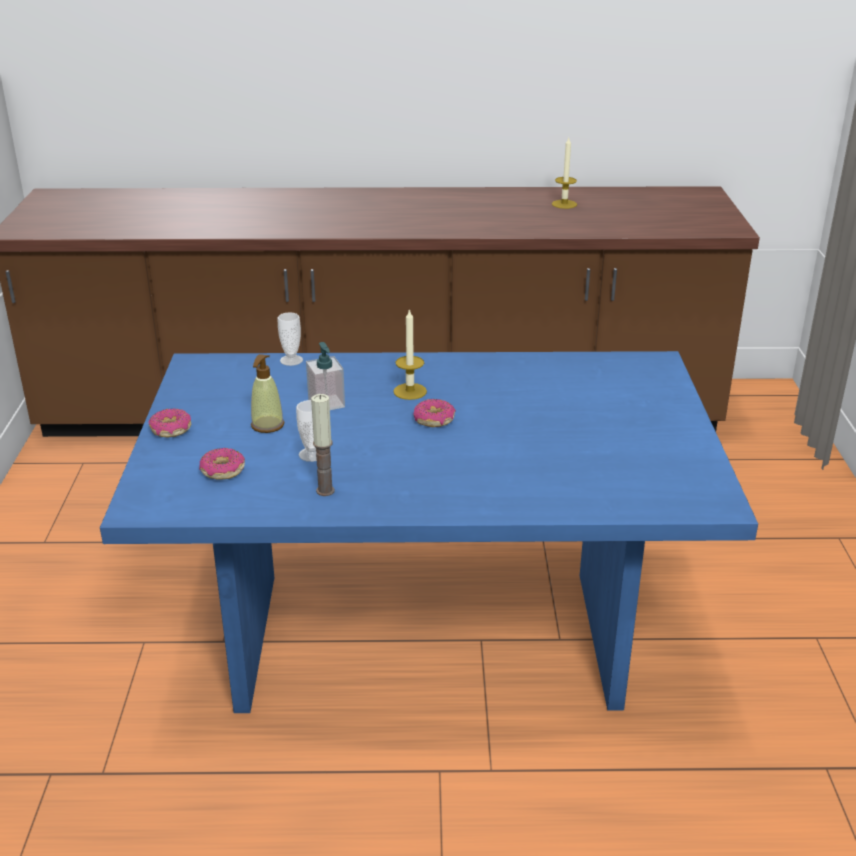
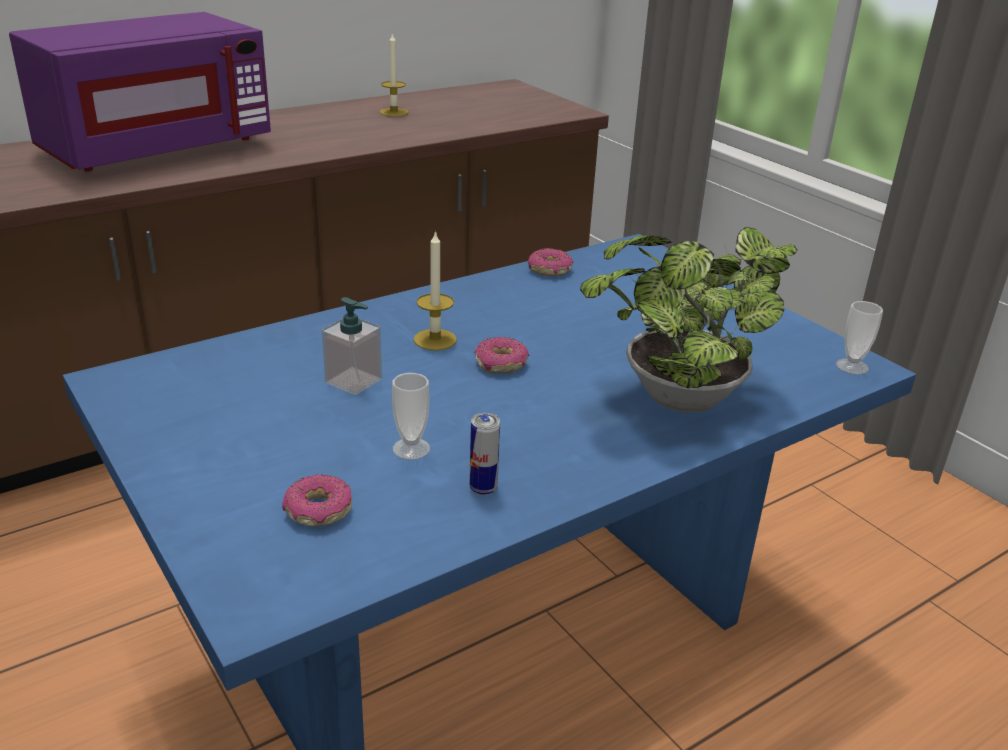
camera: 35 degrees left, 0 degrees up
donut [148,409,191,437] -> donut moved to [528,248,573,276]
soap dispenser [251,354,284,433] -> none
cup [277,312,303,366] -> cup moved to [836,301,883,375]
candle [311,394,335,496] -> can [469,413,500,495]
none -> purple microwave [9,12,271,171]
none -> potted plant [580,227,797,413]

